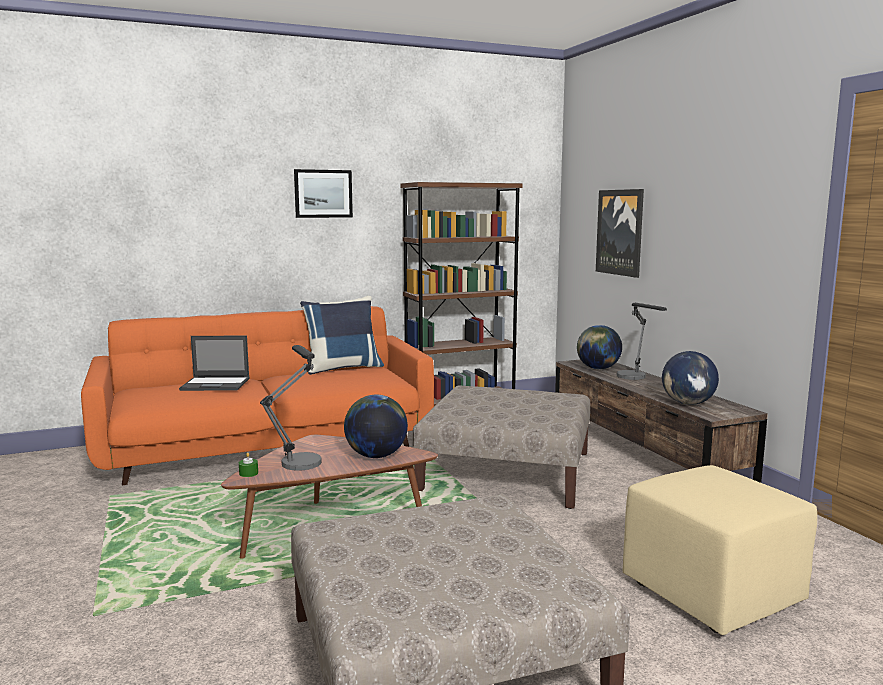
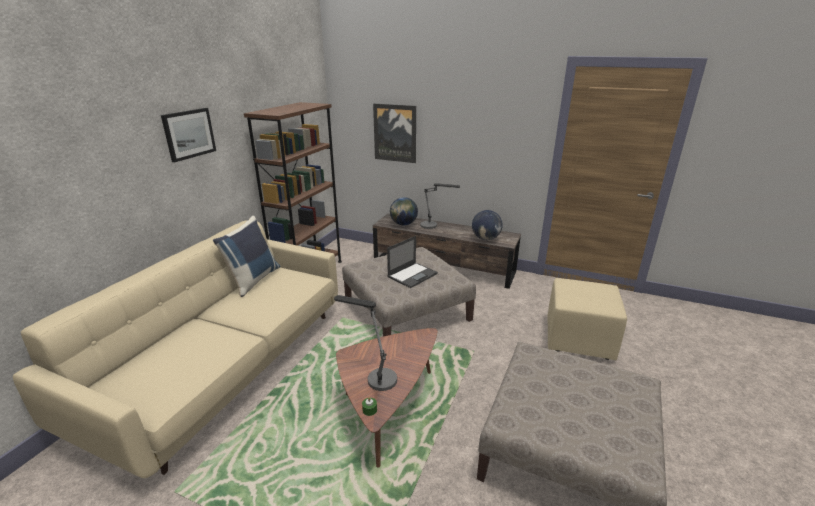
camera: 45 degrees left, 15 degrees up
orange sofa [81,306,434,485] -> beige sofa [13,220,338,478]
laptop [179,336,249,391] -> laptop moved to [387,236,438,288]
globe [344,395,408,458] -> none

